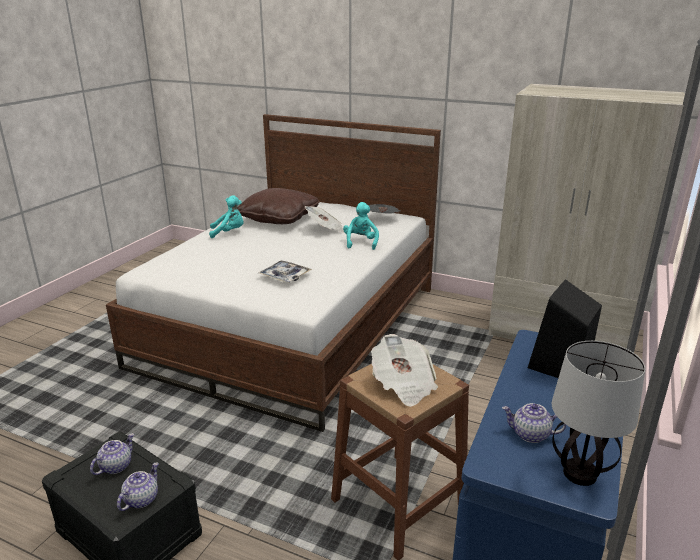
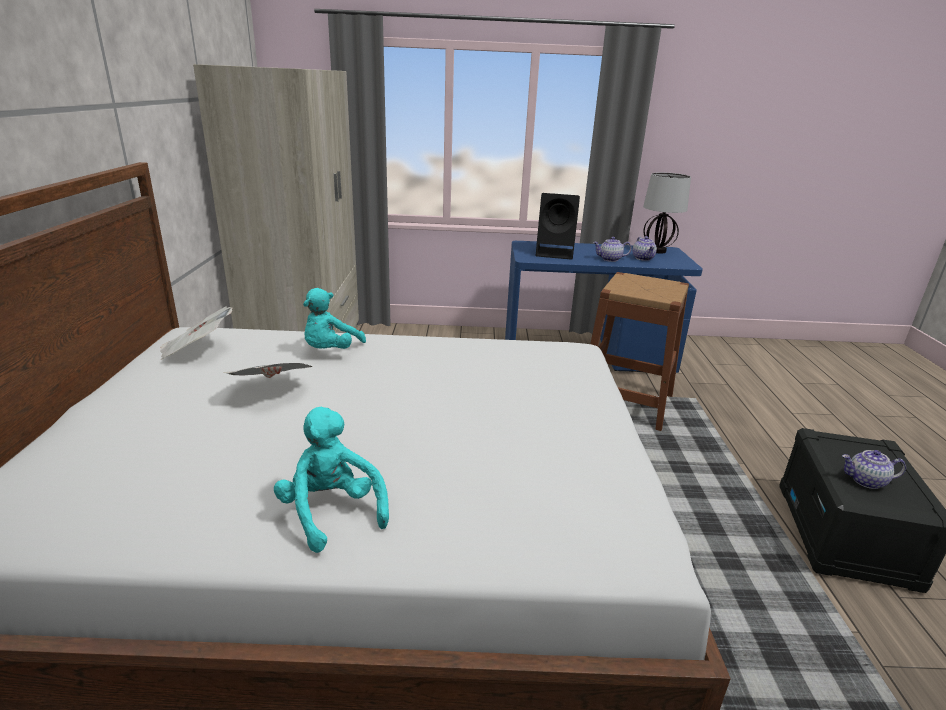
camera: 115 degrees left, 0 degrees up
teapot [117,462,159,511] -> teapot moved to [593,237,632,262]
brown pillow [237,188,320,224] -> none
tray [258,261,312,283] -> none
turquoise plush toy [343,202,379,250] -> turquoise plush toy turned 45 degrees counterclockwise [303,288,366,349]
newspaper [371,334,438,407] -> none

